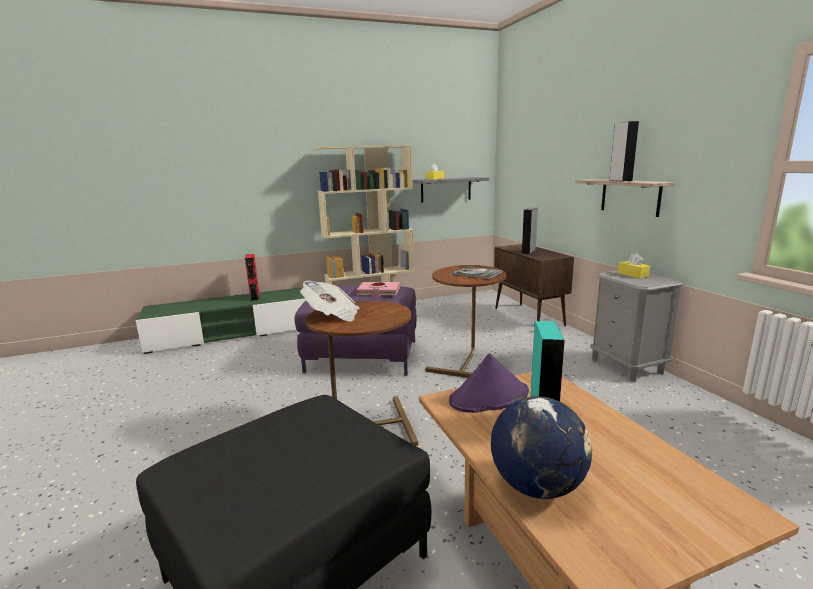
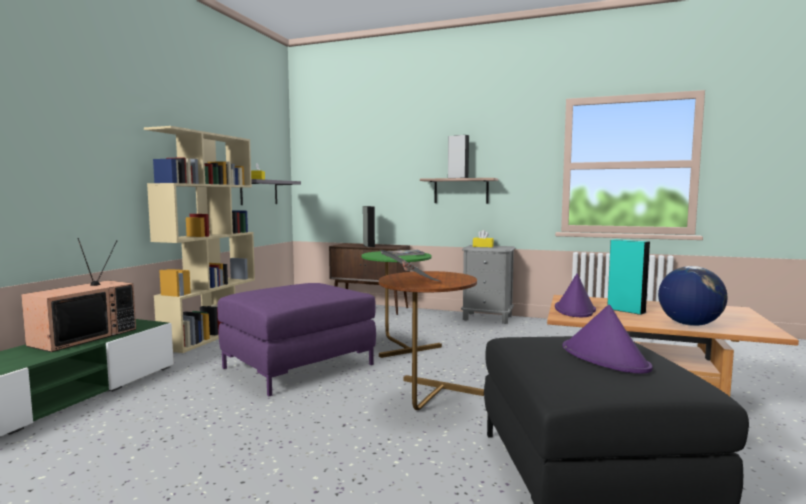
camera: 50 degrees left, 10 degrees down
red speaker [245,254,260,301] -> television [21,238,136,352]
pink book [357,282,400,296] -> none
brown side table [425,265,506,378] -> green side table [362,251,442,358]
none -> purple hat [562,305,653,374]

